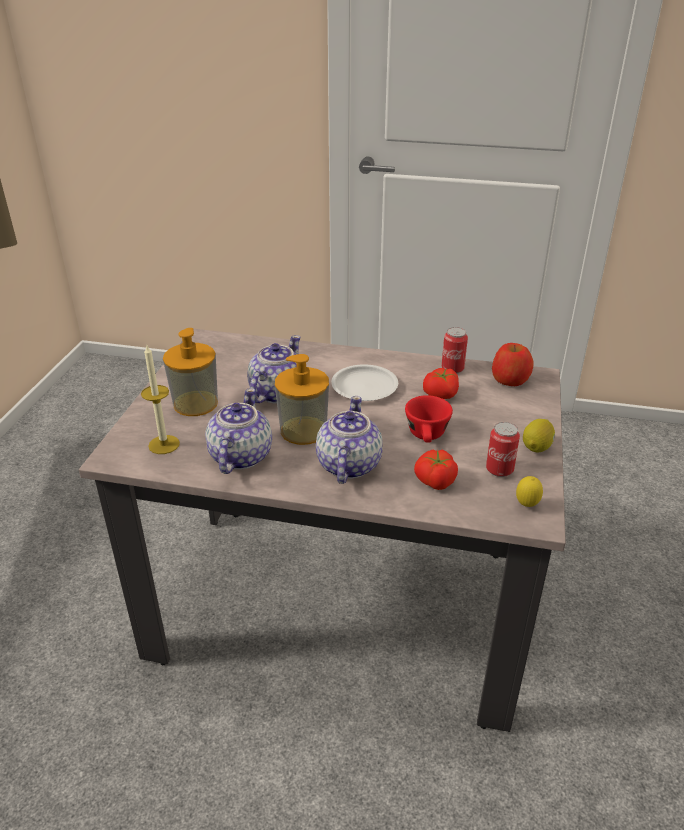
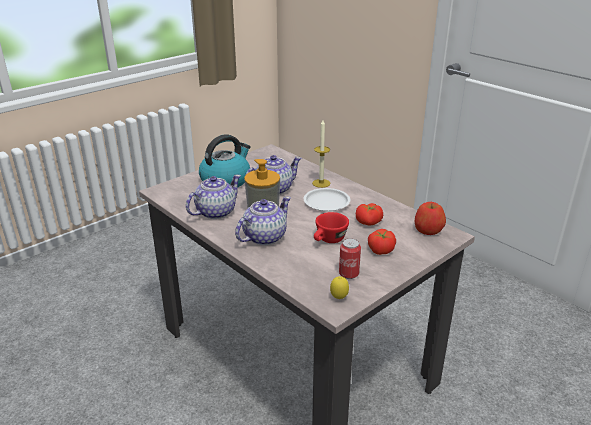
camera: 35 degrees right, 5 degrees down
candle [141,344,180,454] -> candle moved to [312,120,330,188]
soap dispenser [163,328,218,416] -> kettle [199,134,250,187]
tomato [414,450,458,490] -> tomato moved to [368,229,396,255]
can [442,327,468,373] -> none
lemon [523,419,555,452] -> none

